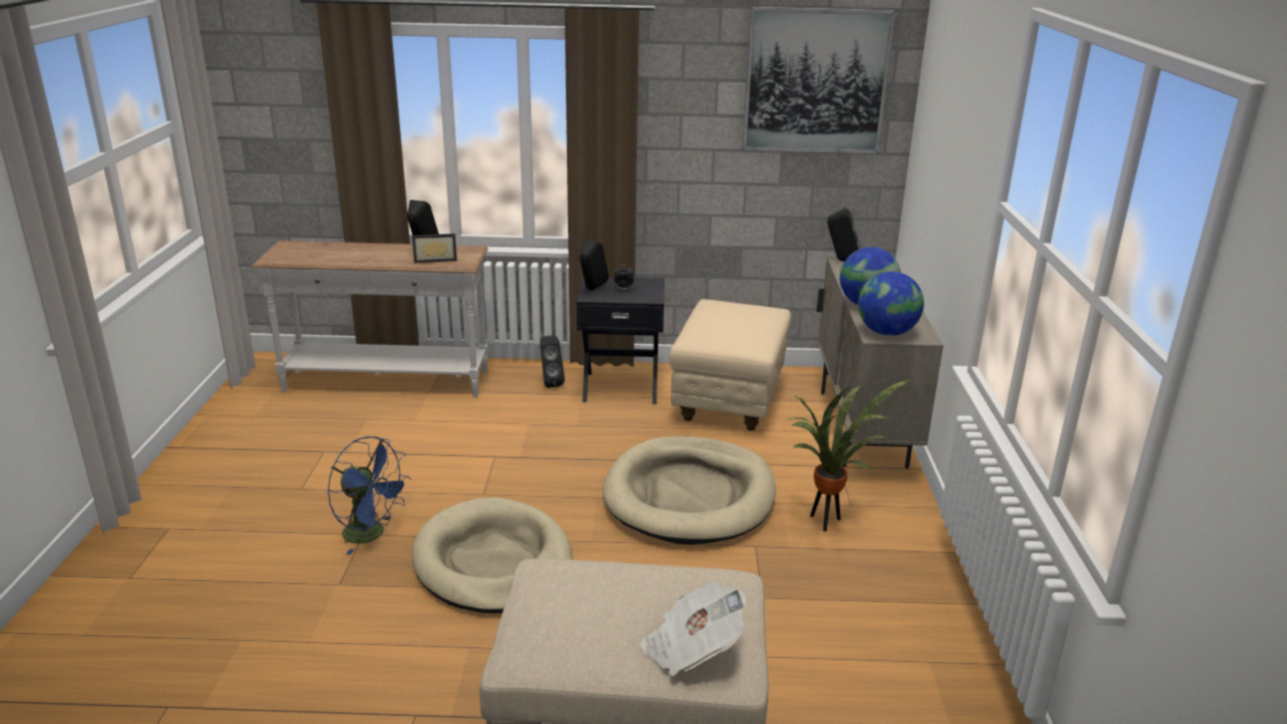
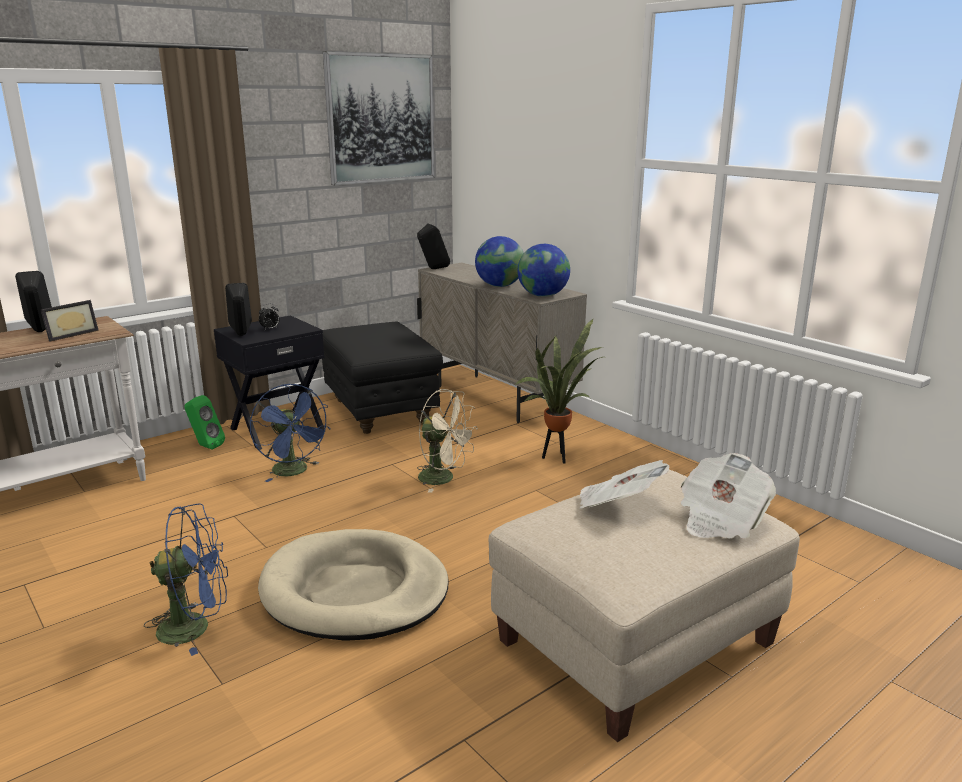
camera: 40 degrees left, 5 degrees down
black speaker [540,335,565,388] -> green speaker [184,395,225,449]
beige dog bed [603,436,776,545] -> beige fan [417,389,478,493]
beige ottoman [669,299,791,431] -> black ottoman [322,321,443,434]
none -> blue fan [250,384,330,482]
none -> newspaper [580,460,670,509]

